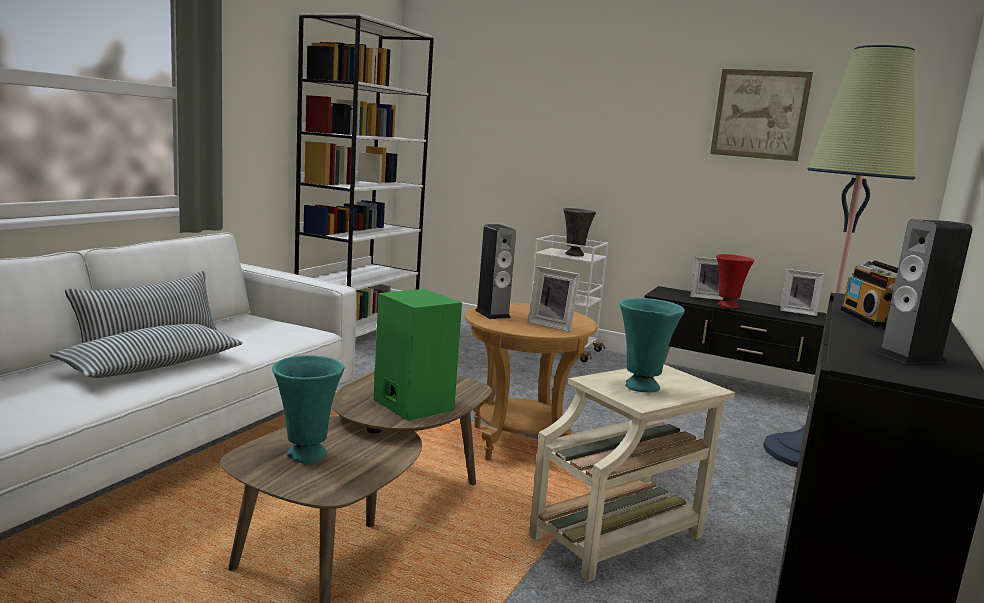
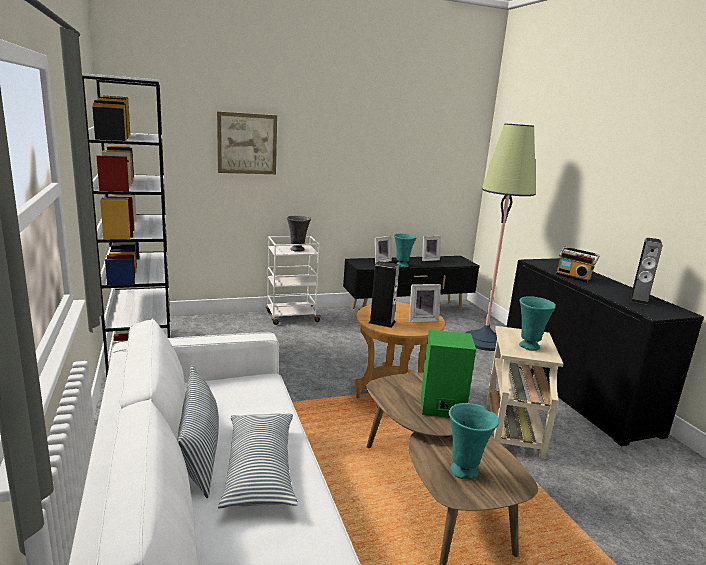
camera: 45 degrees left, 5 degrees up
picture [710,69,813,161] -> picture moved to [217,112,277,174]
red vase [716,254,754,309] -> turquoise vase [394,233,417,267]

